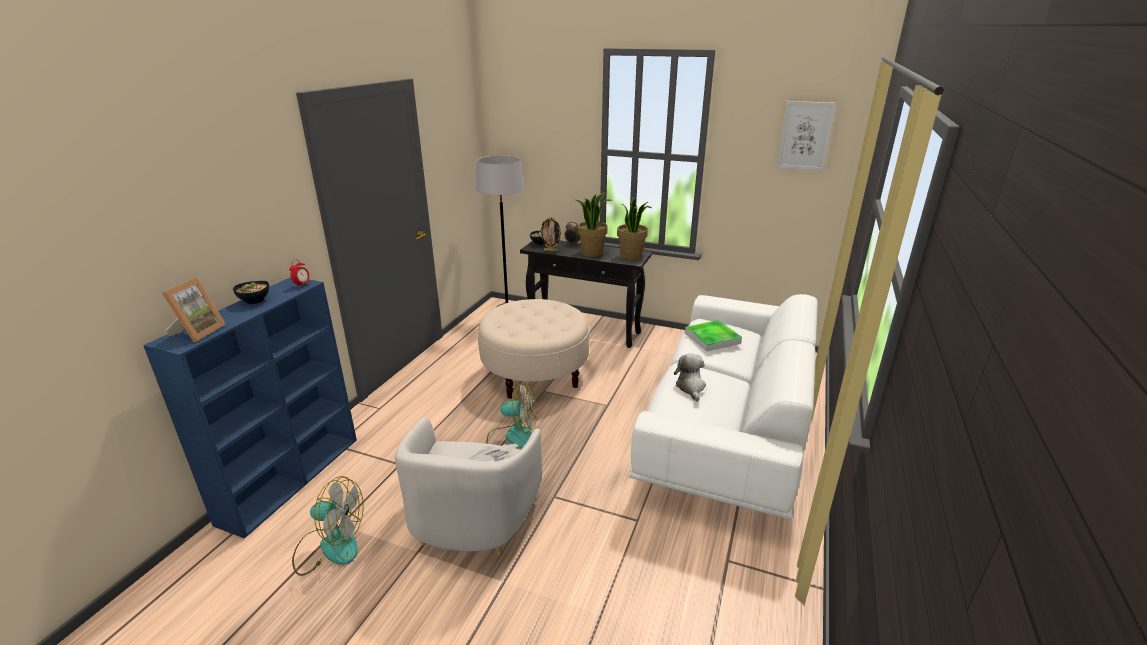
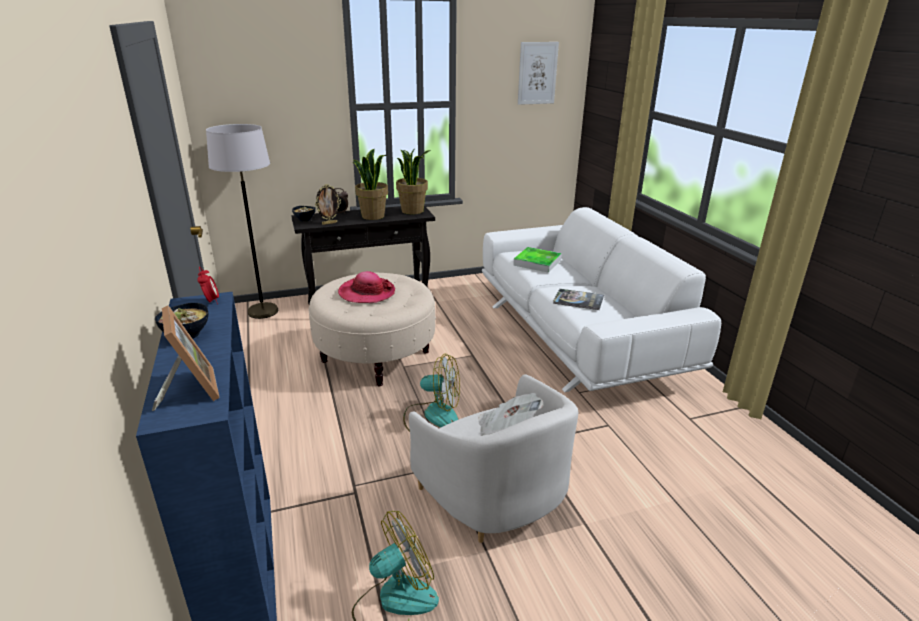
camera: 40 degrees left, 0 degrees up
fan [486,381,536,448] -> fan turned 45 degrees clockwise [403,354,460,432]
plush toy [674,354,706,402] -> book [553,289,604,310]
none -> hat [338,271,395,303]

